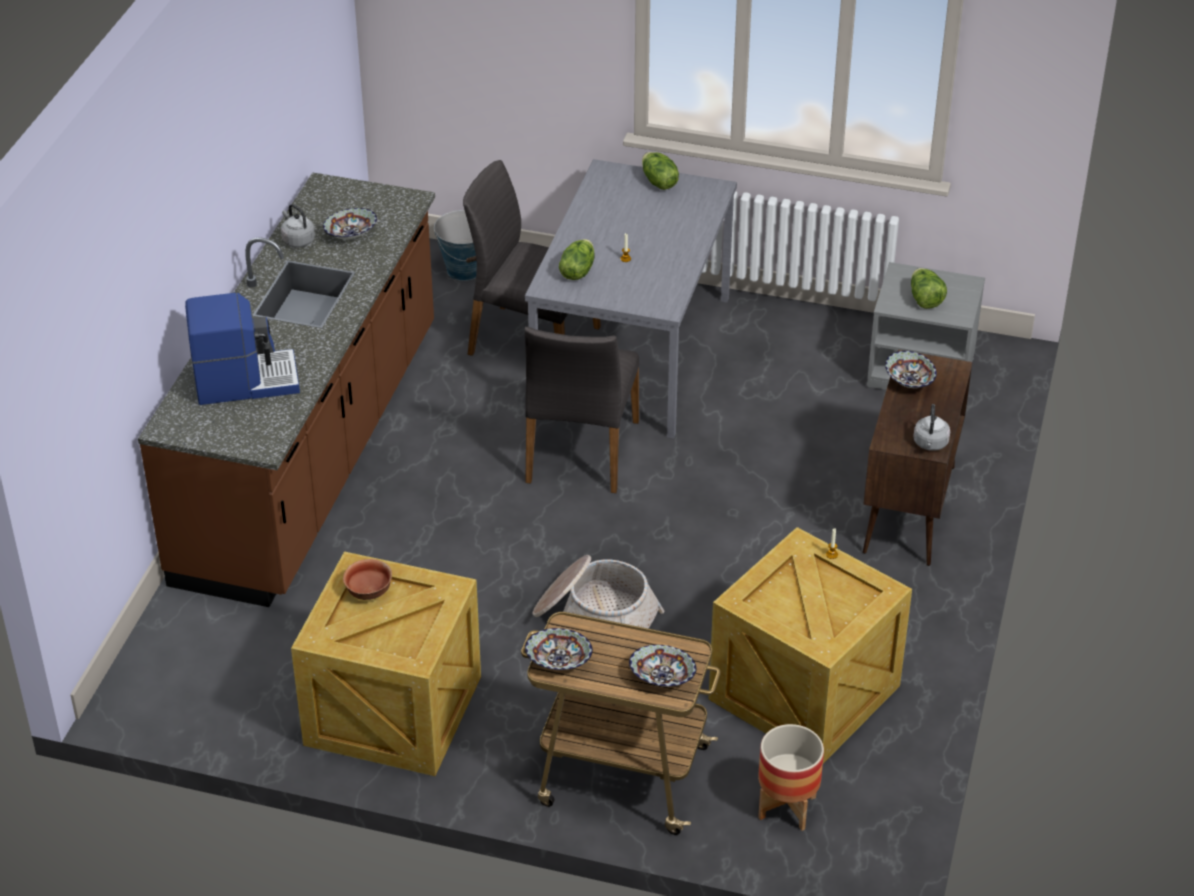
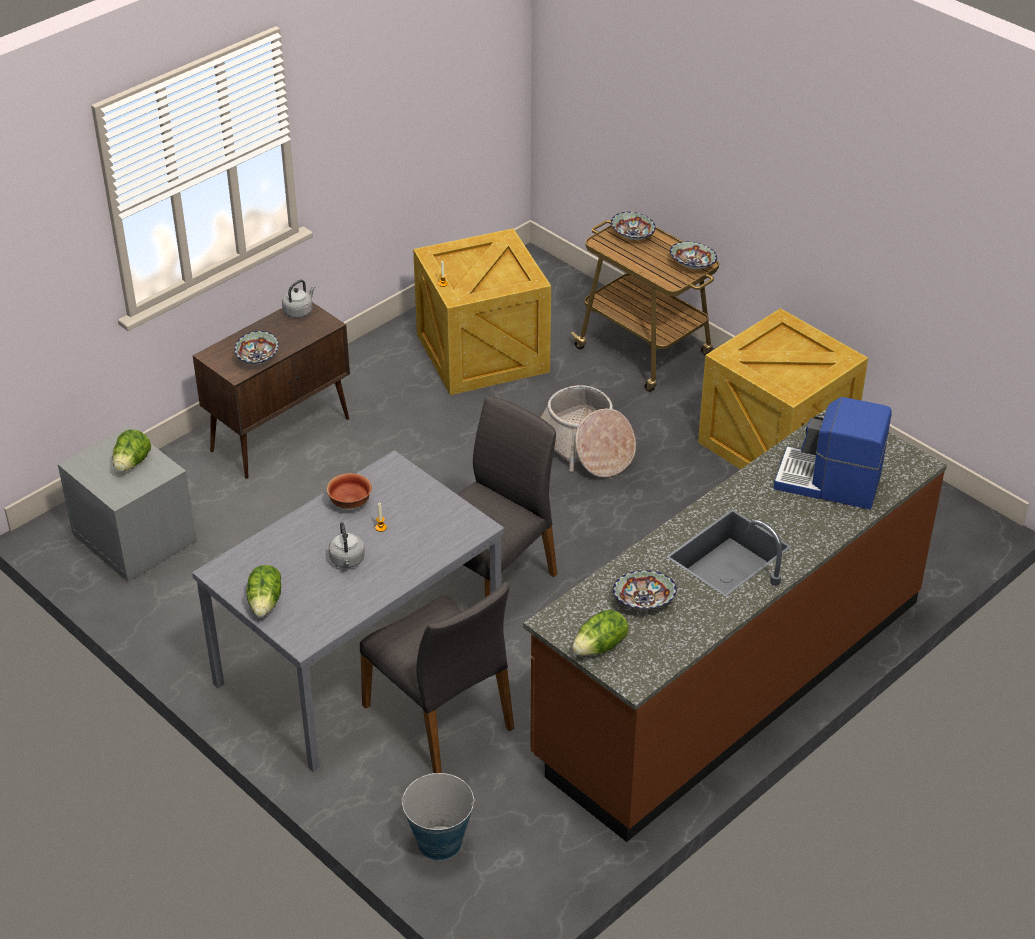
camera: 150 degrees left, 0 degrees up
grey kettle [281,204,315,247] -> grey kettle moved to [329,522,365,568]
bowl [343,559,392,600] -> bowl moved to [327,473,372,509]
lettuce [559,239,594,280] -> lettuce moved to [572,610,629,656]
planter [758,724,824,831] -> none

